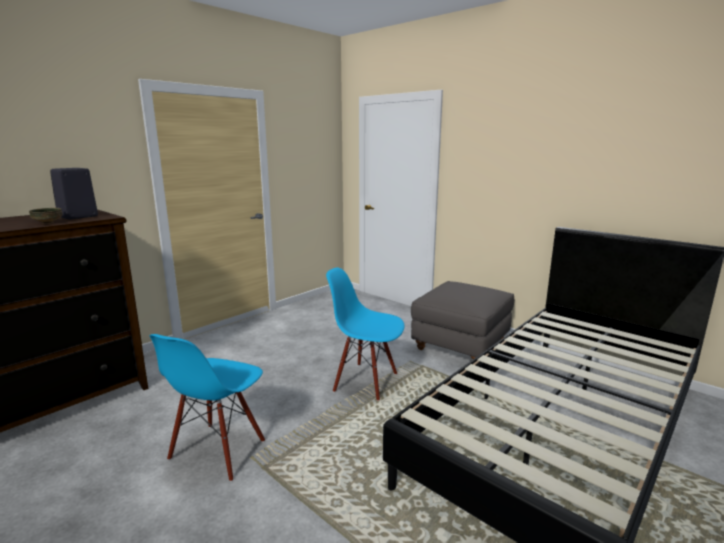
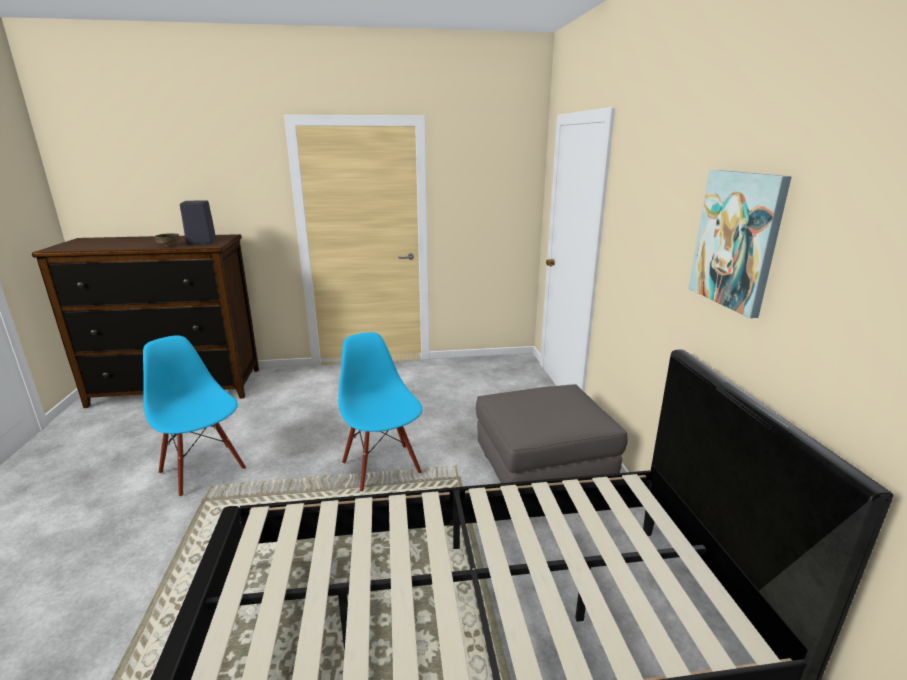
camera: 40 degrees right, 5 degrees up
blue chair [150,334,265,482] -> blue chair turned 75 degrees clockwise [143,335,246,497]
none -> picture [688,170,792,318]

